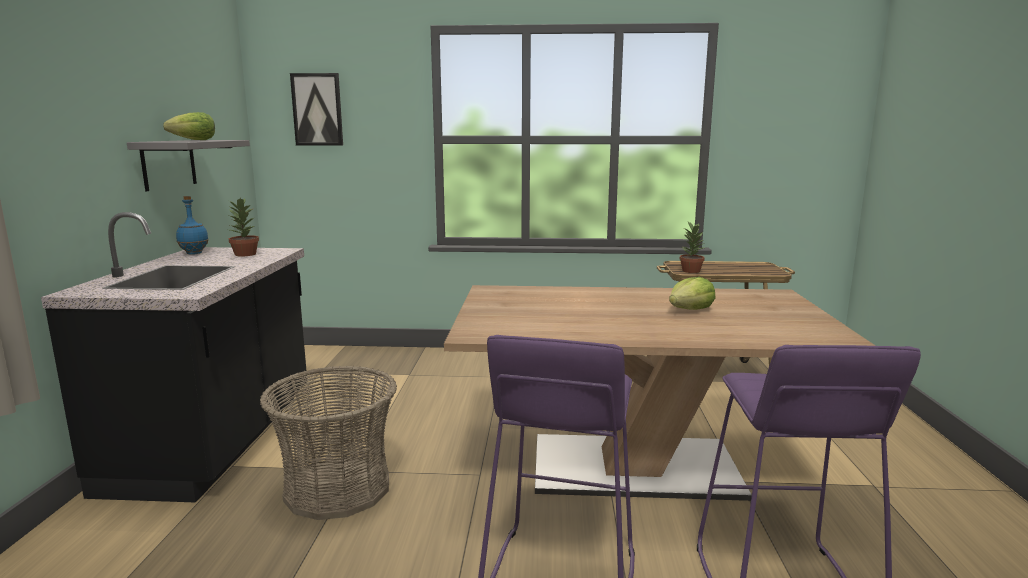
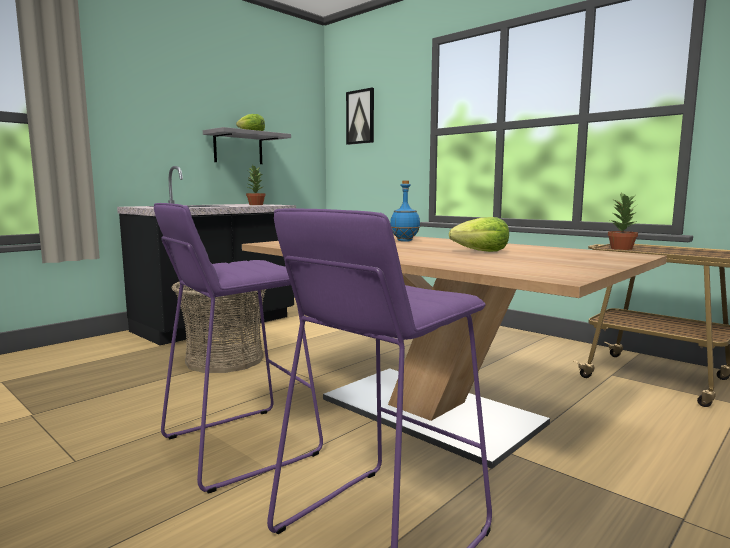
camera: 40 degrees right, 5 degrees down
blue bottle [176,196,209,255] -> blue bottle moved to [390,180,420,242]

